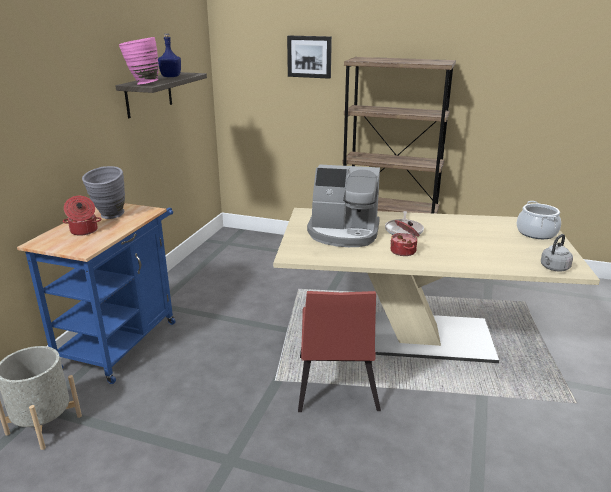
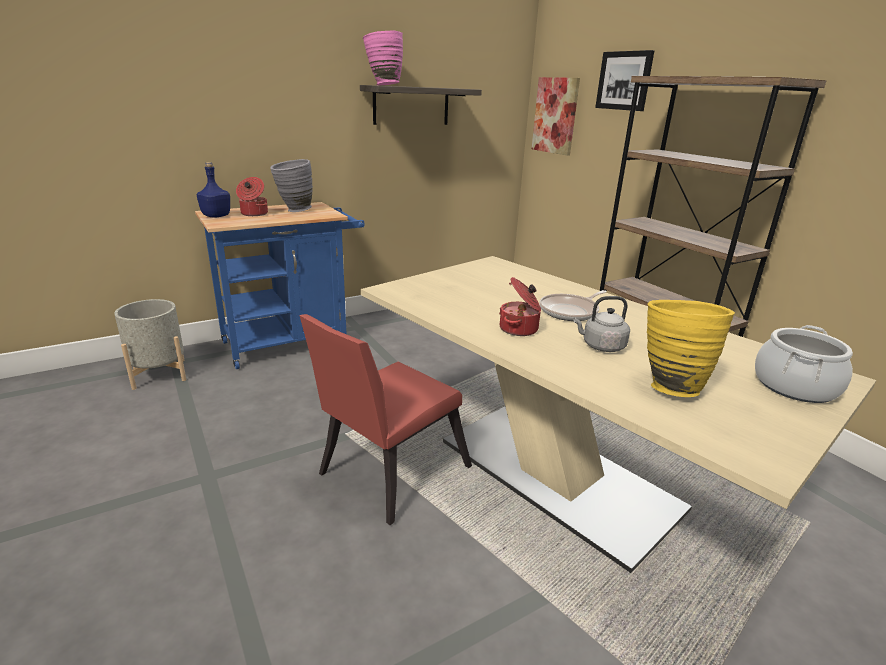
camera: 40 degrees right, 0 degrees up
blue bottle [158,34,181,77] -> blue bottle moved to [196,162,230,218]
coffee machine [307,165,380,247] -> none
grey kettle [541,234,573,272] -> grey kettle moved to [573,296,630,352]
none -> picture [532,77,580,156]
none -> yellow vase [647,300,735,397]

